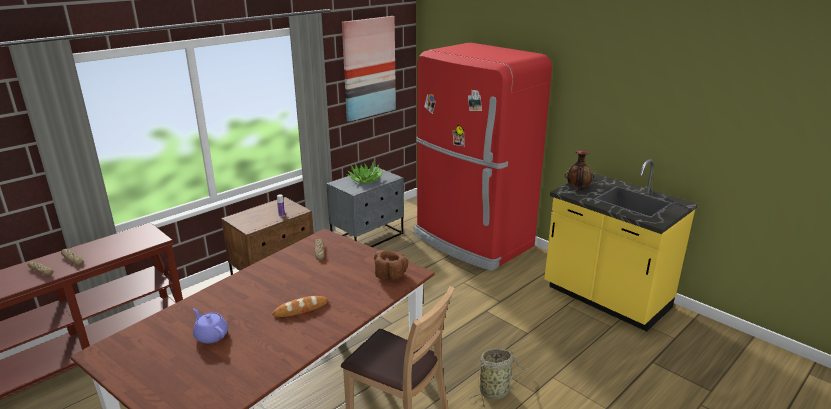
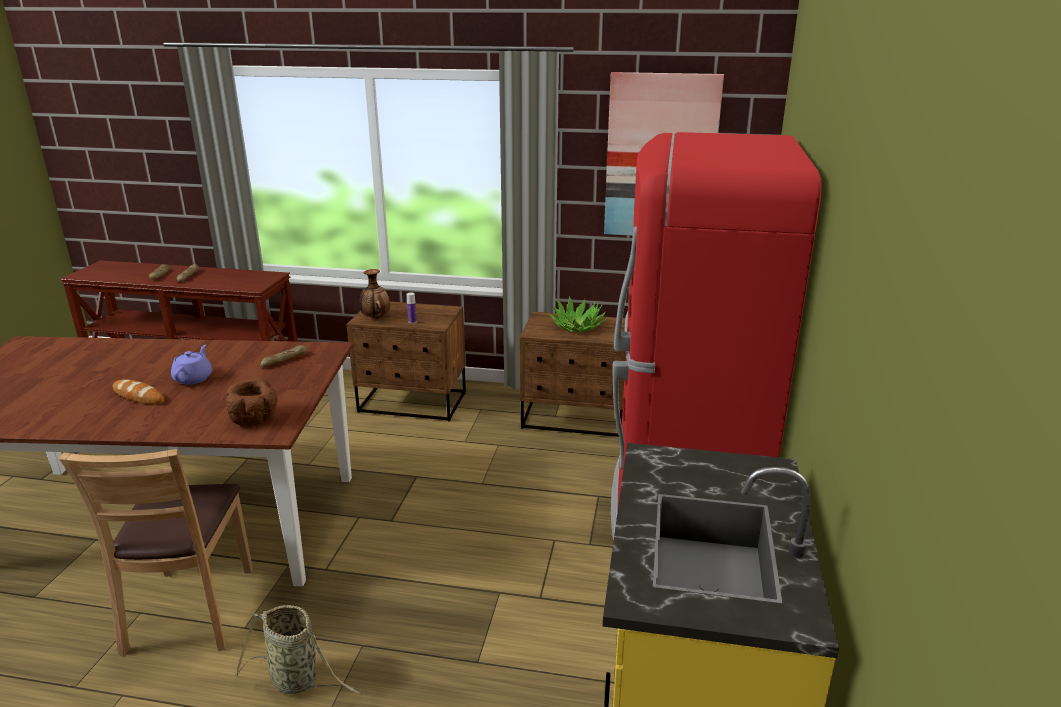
camera: 55 degrees right, 0 degrees up
purple teapot [193,308,228,343] -> purple teapot moved to [171,345,212,385]
grey nightstand [326,167,404,247] -> brown nightstand [520,312,626,437]
vase [565,150,594,188] -> vase moved to [359,269,390,319]

